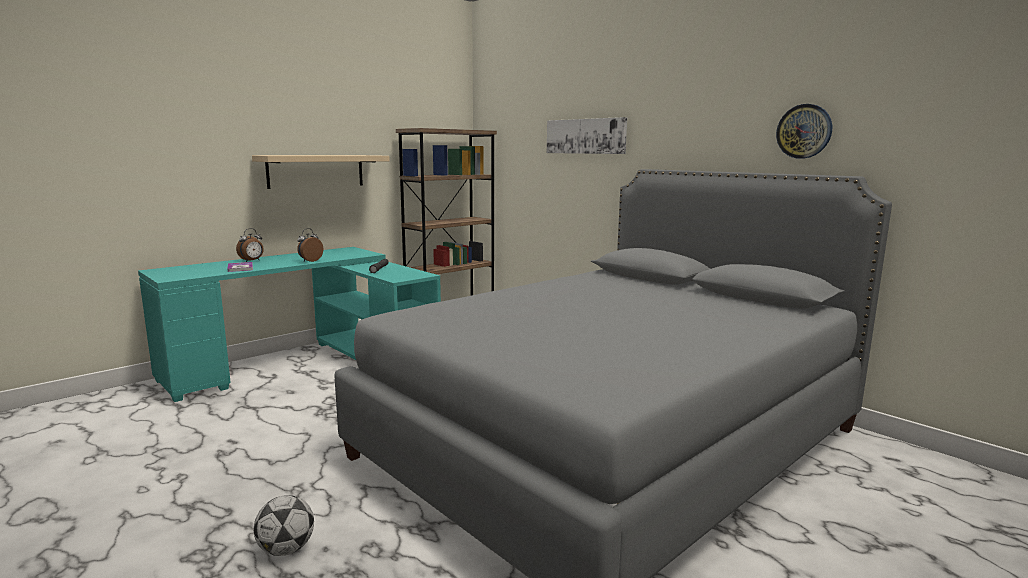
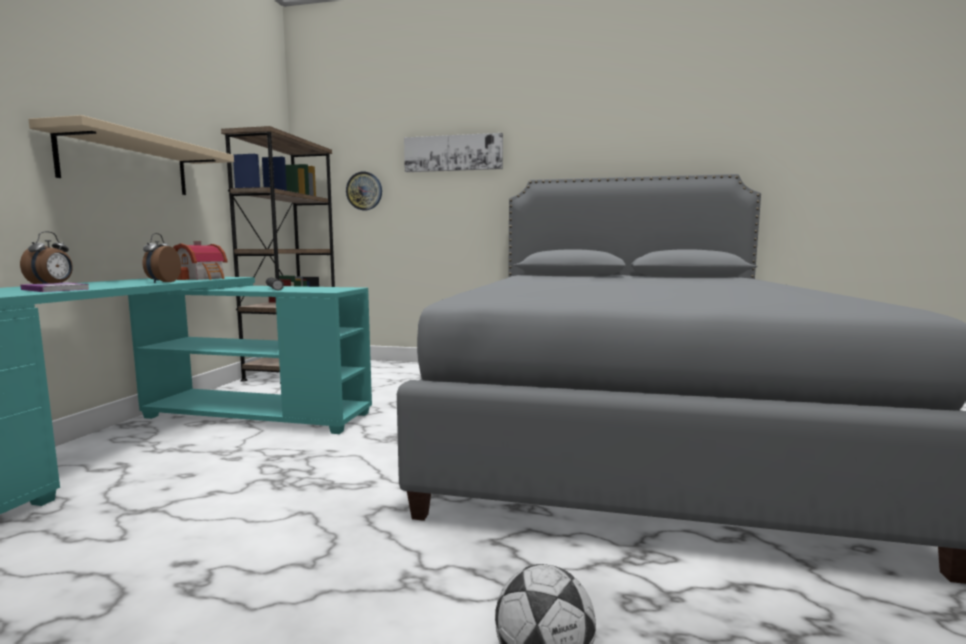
camera: 35 degrees left, 5 degrees down
wall clock [776,104,832,159] -> wall clock moved to [346,171,382,210]
none -> toy house [173,241,228,280]

